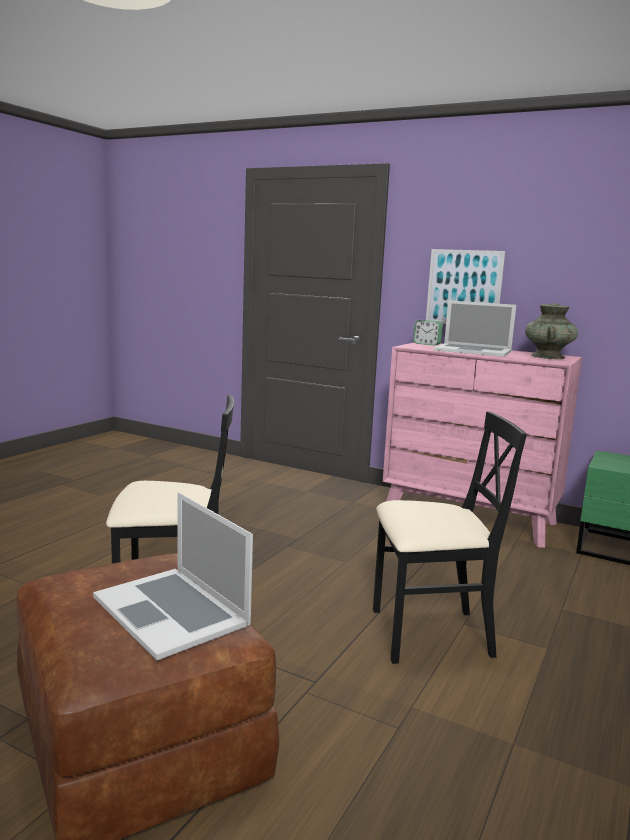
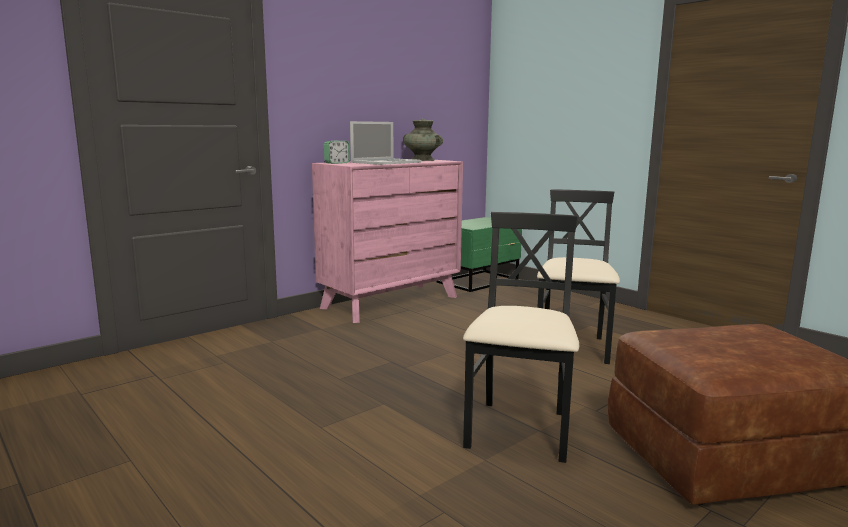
camera: 70 degrees left, 0 degrees up
laptop [93,492,253,660] -> none
picture [426,249,505,324] -> none

